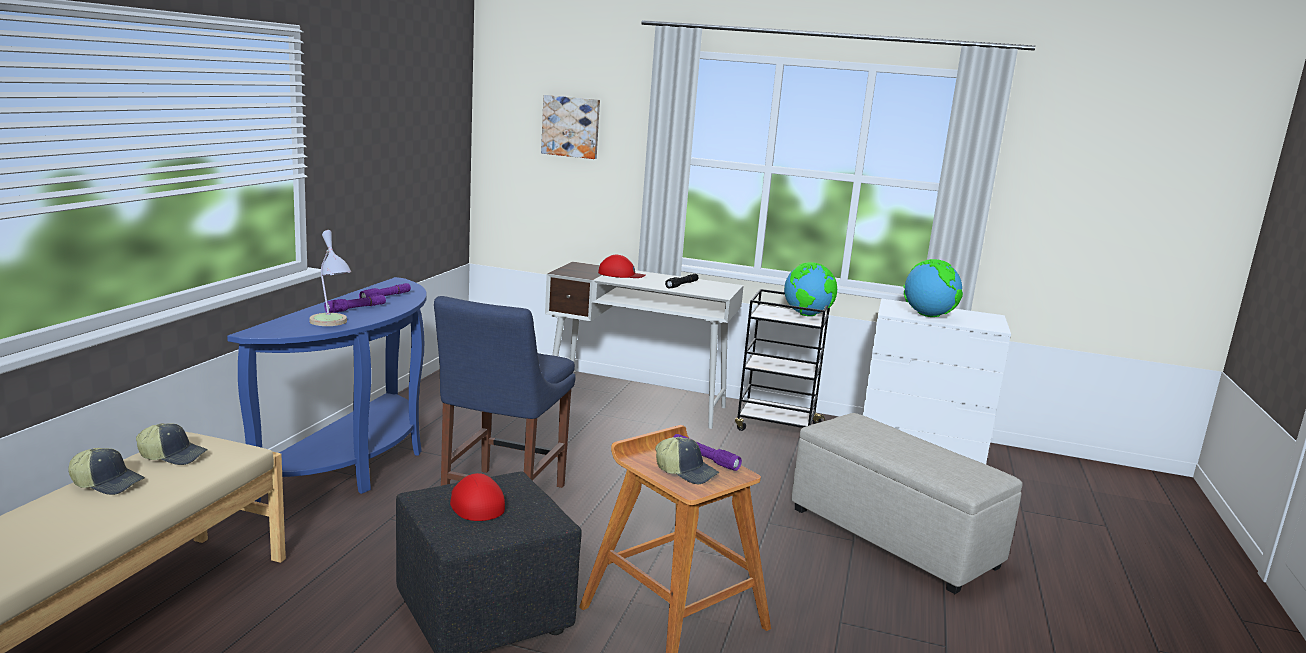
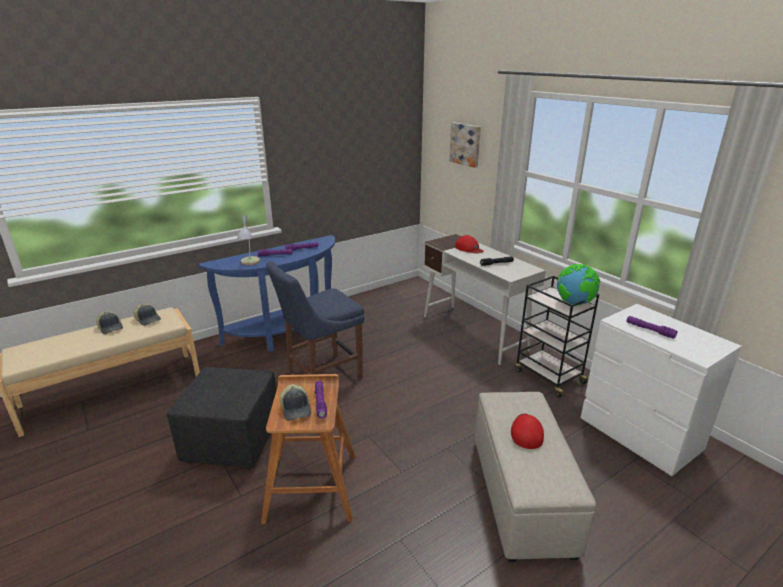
camera: 40 degrees right, 10 degrees up
red cap [450,473,505,521] -> red cap moved to [511,414,544,449]
globe [903,259,963,317] -> purple flashlight [627,316,678,339]

